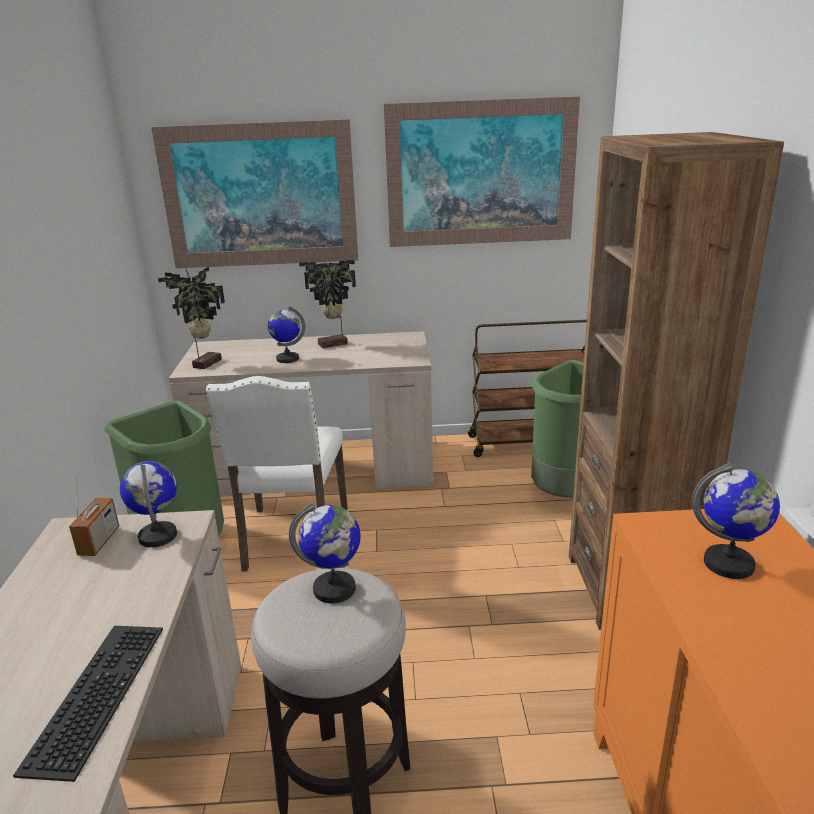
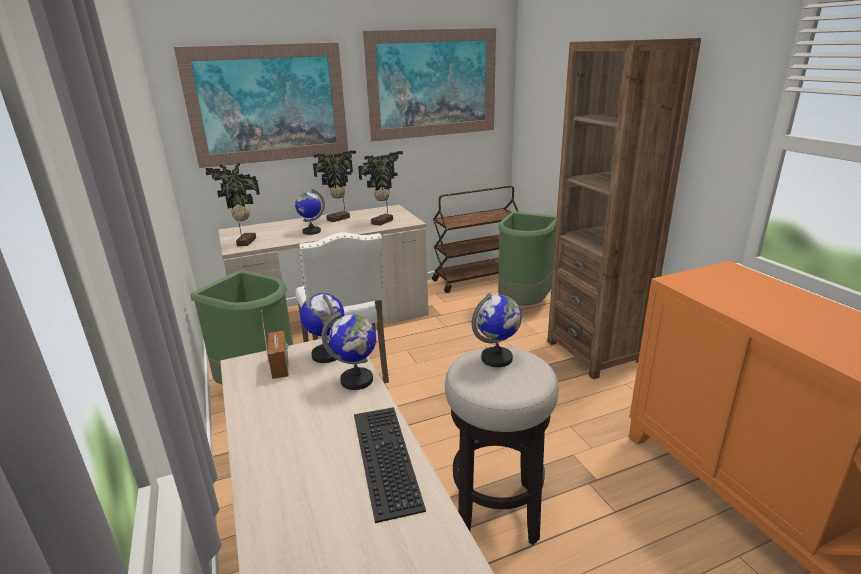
camera: 20 degrees left, 0 degrees up
globe [692,463,780,579] -> globe moved to [322,312,376,390]
none -> potted plant [358,151,403,226]

